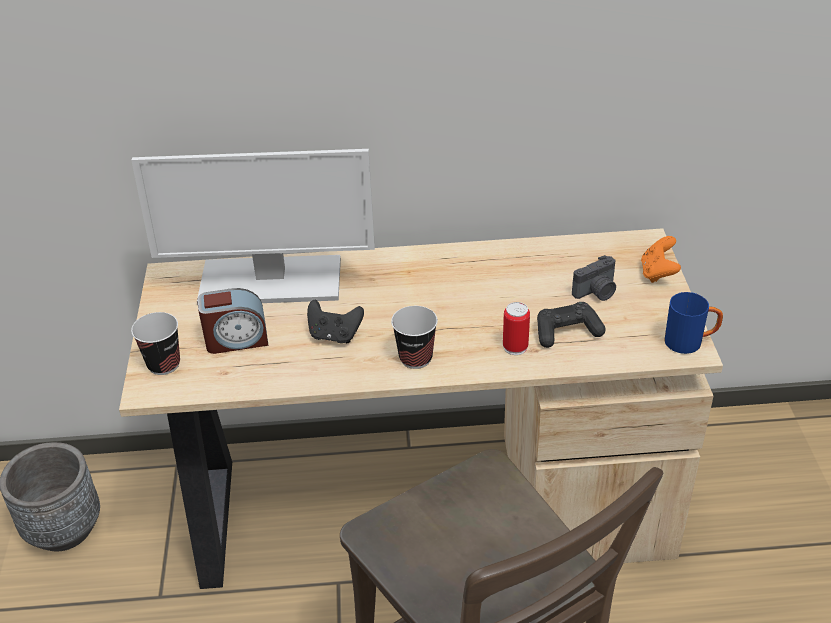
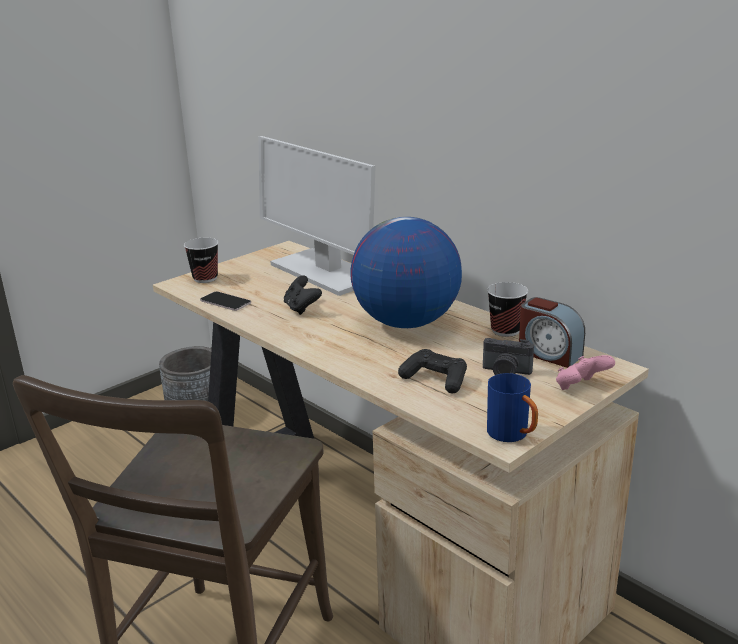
camera: 50 degrees right, 15 degrees down
alarm clock [198,288,268,354] -> alarm clock moved to [519,297,585,368]
cup [391,306,438,369] -> cup moved to [487,282,528,337]
can [503,302,530,355] -> none
orange game controller [641,236,681,283] -> pink game controller [556,355,615,390]
none -> phone [200,291,251,311]
none -> globe [350,217,462,328]

